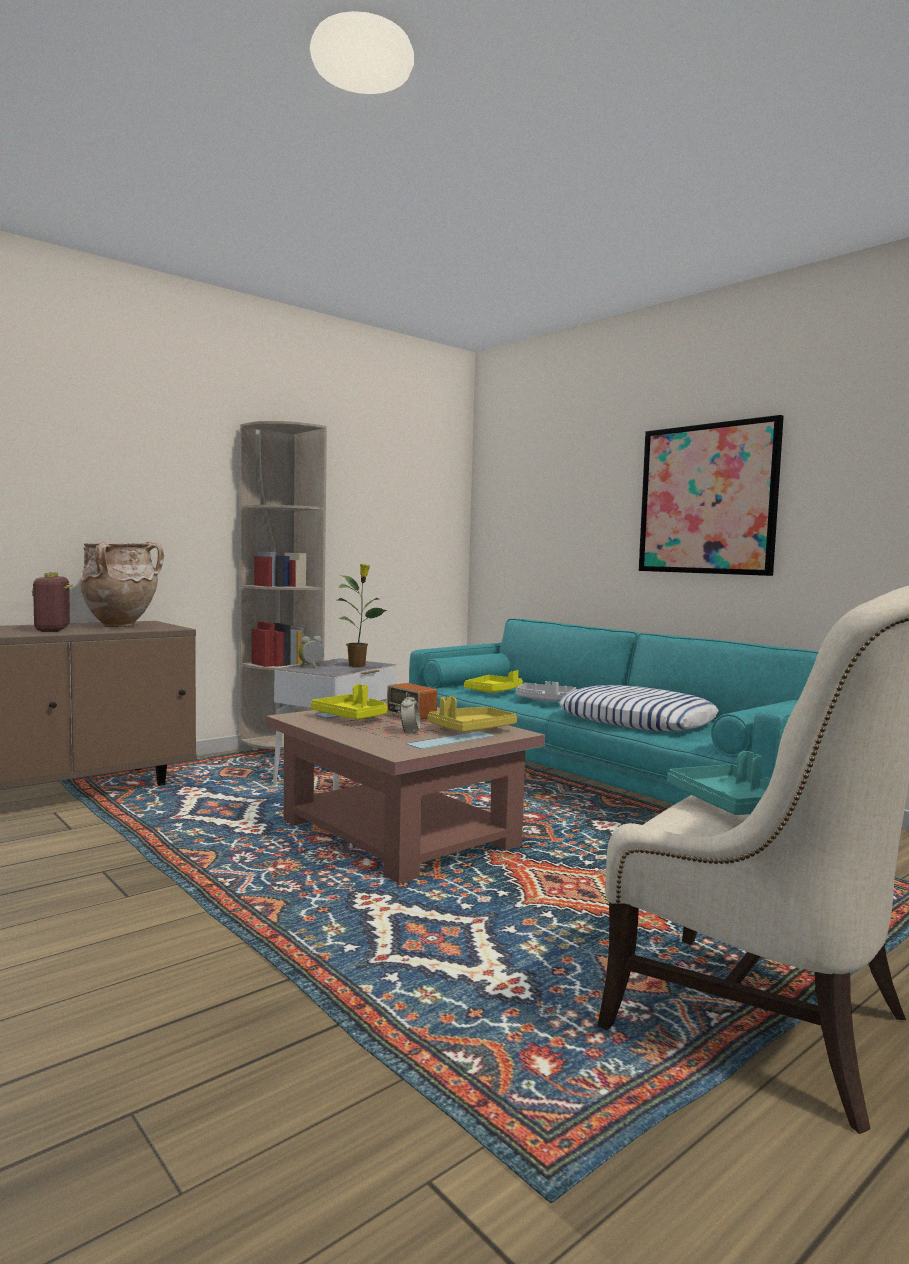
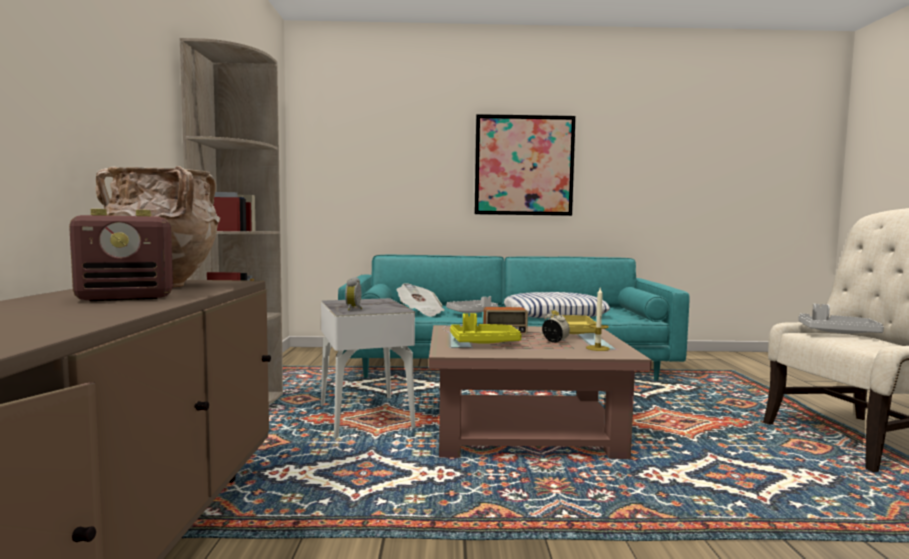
camera: 50 degrees left, 0 degrees up
radio [32,572,73,632] -> radio turned 45 degrees counterclockwise [69,209,173,301]
potted plant [338,564,388,667] -> none
yellow tray [464,670,523,693] -> newspaper [397,283,445,317]
turquoise tray [667,751,771,815] -> grey tray [799,304,884,333]
none -> candle [586,288,610,351]

